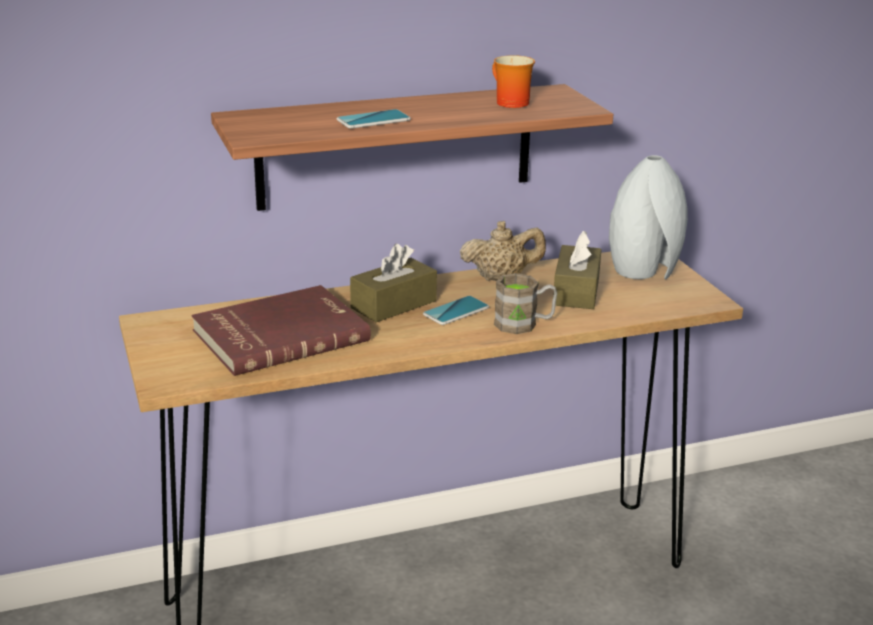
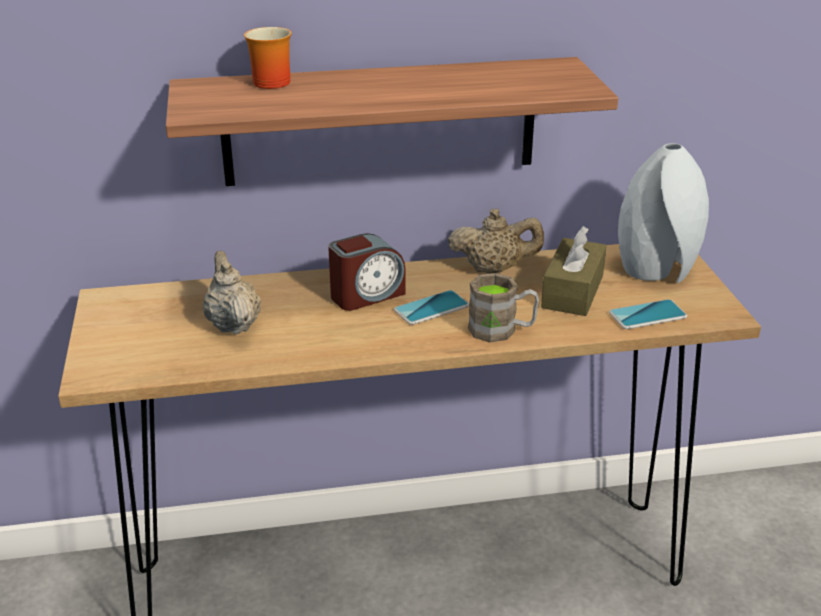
camera: 10 degrees right, 5 degrees up
red book [191,285,371,376] -> beige teapot [203,251,261,334]
phone [336,109,411,129] -> phone moved to [609,299,687,329]
brown tissue box [350,244,437,322] -> alarm clock [328,233,406,311]
mug [492,55,535,108] -> mug moved to [244,27,292,89]

